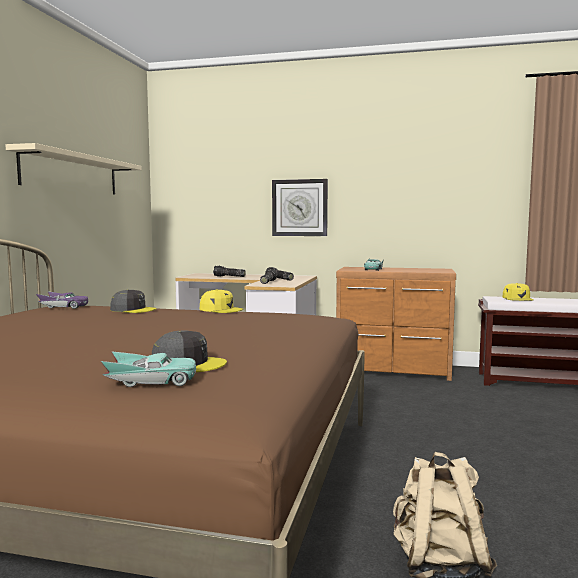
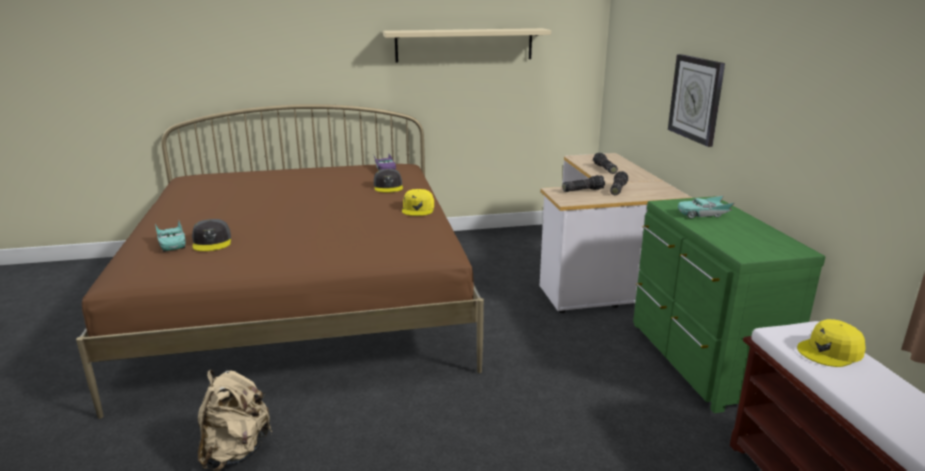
camera: 65 degrees right, 15 degrees up
brown dresser [336,267,456,381] -> green dresser [633,196,825,413]

